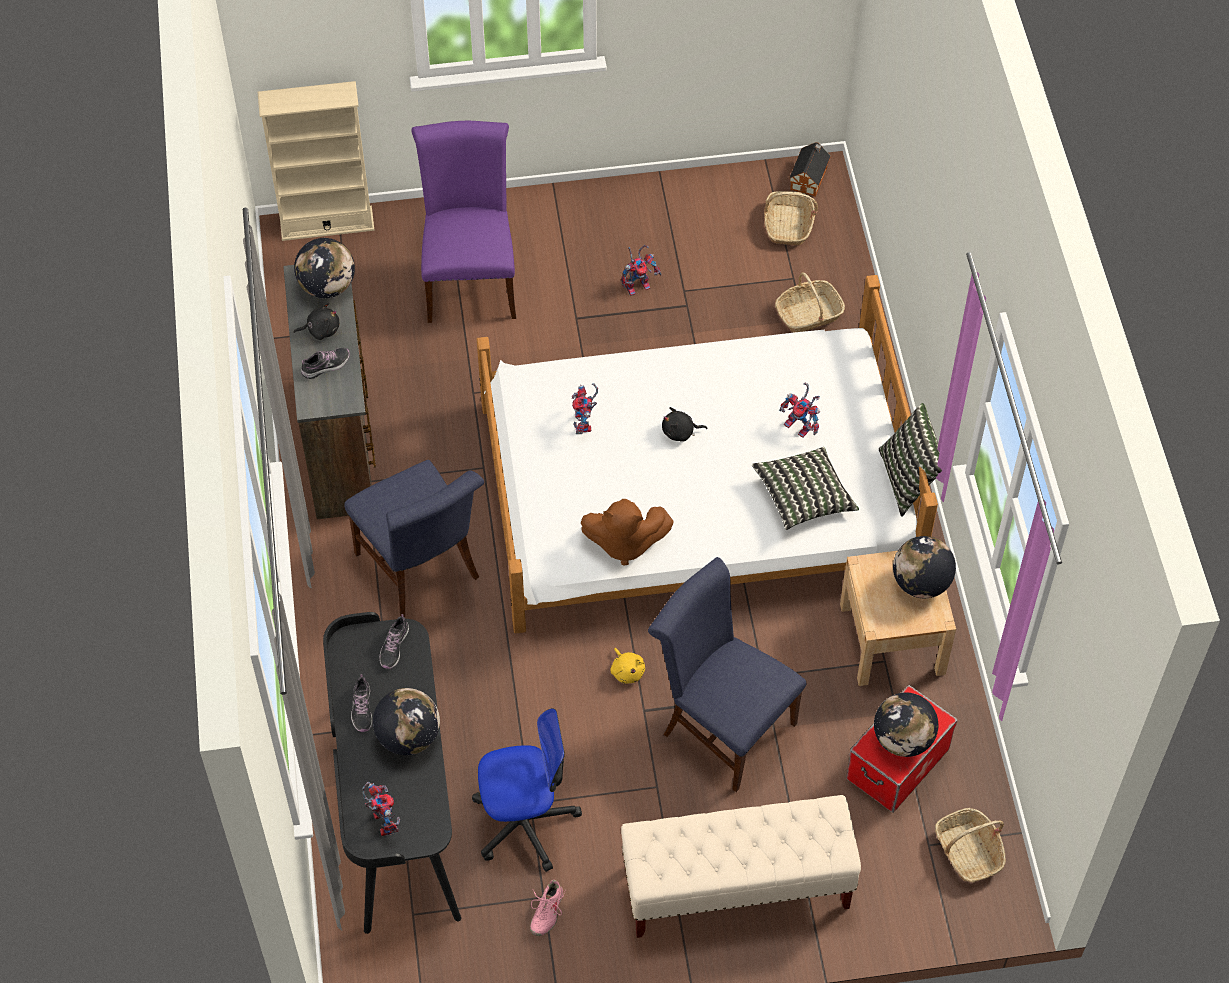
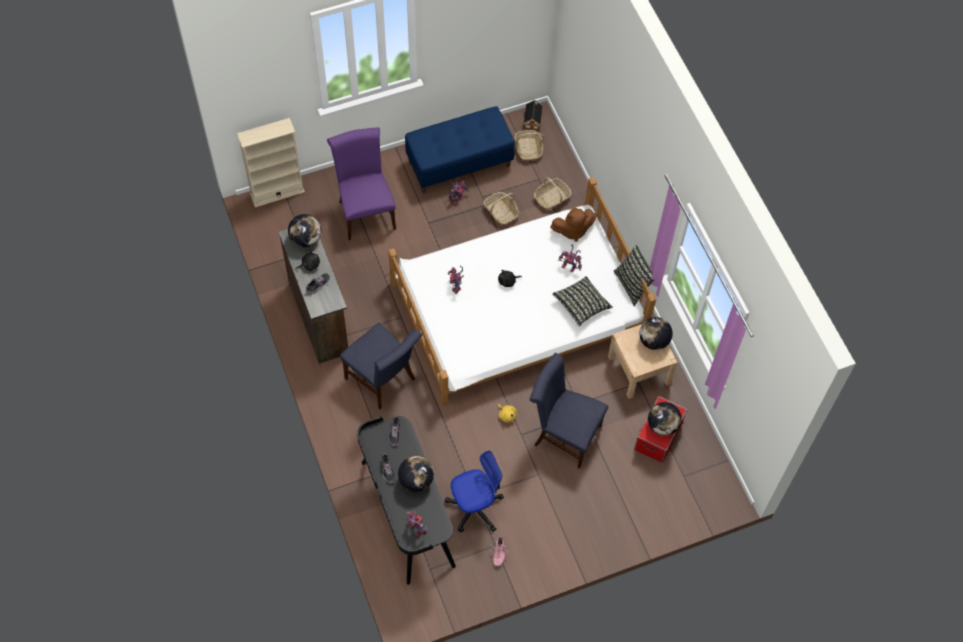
camera: 15 degrees left, 5 degrees up
brown plush toy [581,499,674,566] -> brown plush toy moved to [550,208,597,242]
beige bench [621,795,861,938] -> none
basket [935,808,1006,883] -> basket moved to [483,192,519,225]
none -> blue bench [405,106,515,193]

